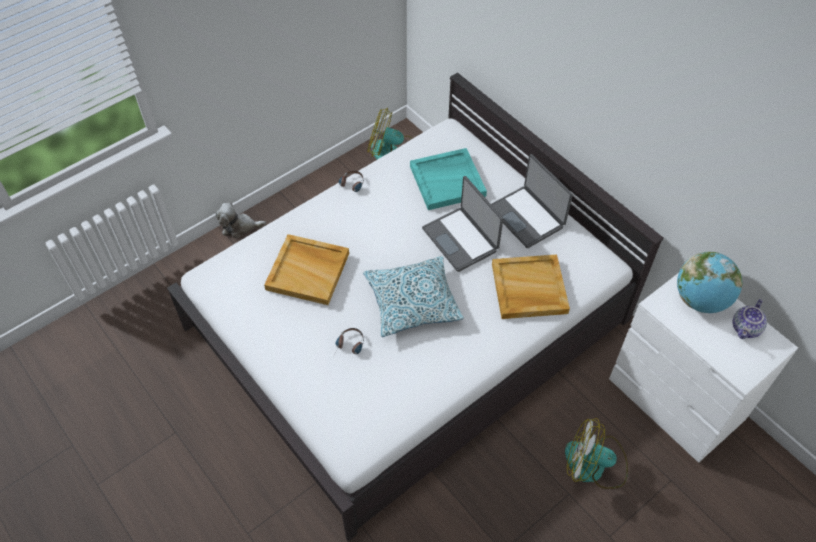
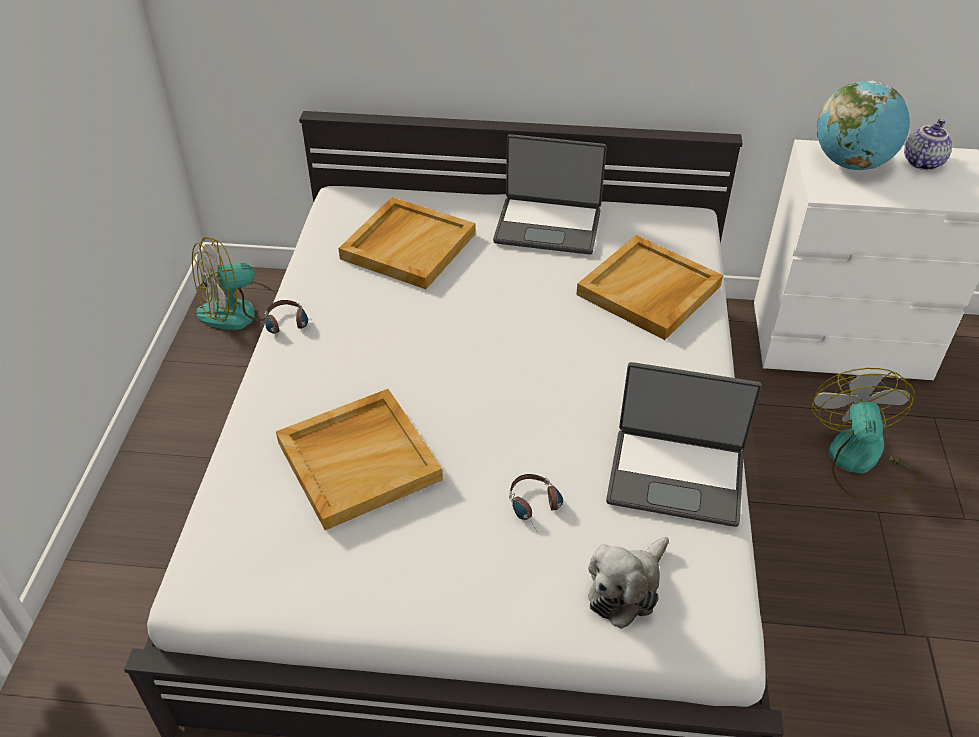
camera: 45 degrees left, 10 degrees down
plush toy [216,203,266,238] -> plush toy moved to [588,537,669,629]
pillow [363,256,464,337] -> none
turquoise tray [410,148,487,210] -> beige tray [338,197,475,289]
laptop [422,176,503,272] -> laptop moved to [606,362,762,527]
fan [565,418,628,489] -> fan turned 120 degrees clockwise [811,368,921,501]
teapot [733,299,767,339] -> teapot turned 135 degrees counterclockwise [904,119,952,170]

